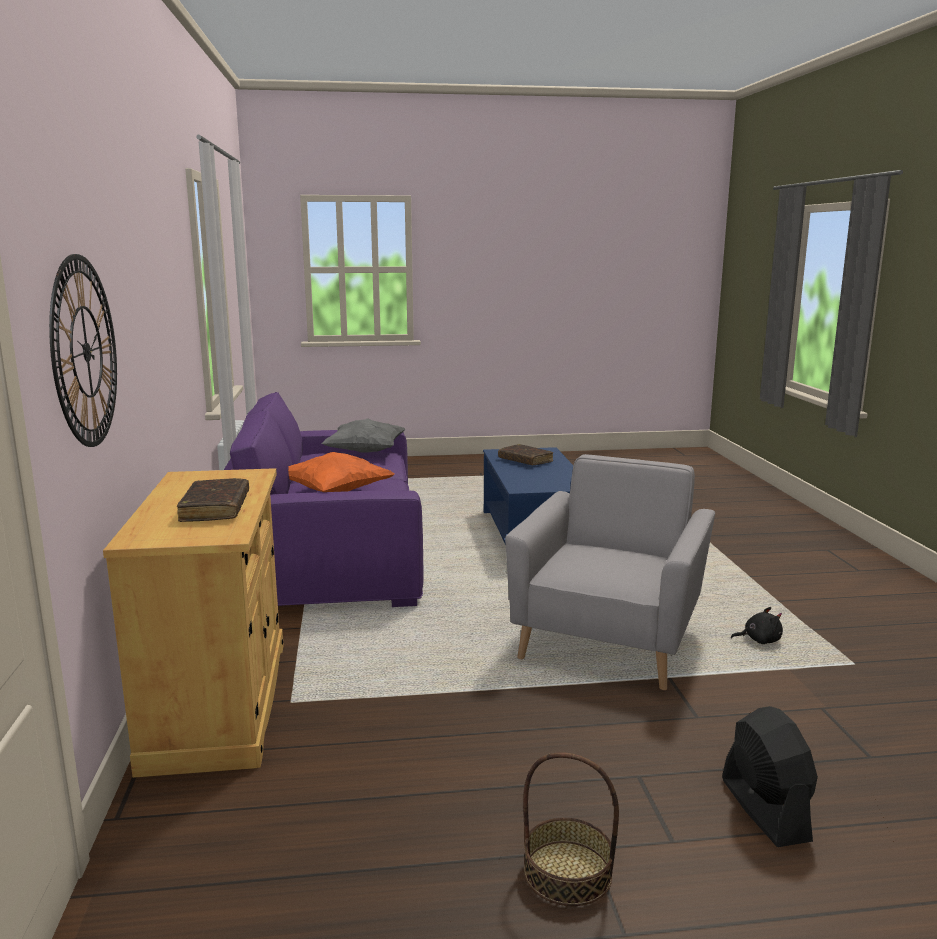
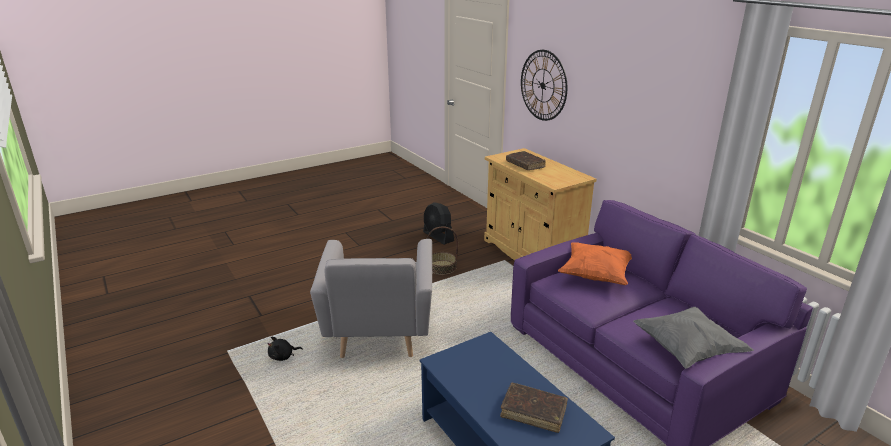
camera: 155 degrees right, 10 degrees up
basket [523,752,619,906] -> basket moved to [427,226,458,275]
black fan [722,706,818,847] -> black fan moved to [423,202,454,245]

